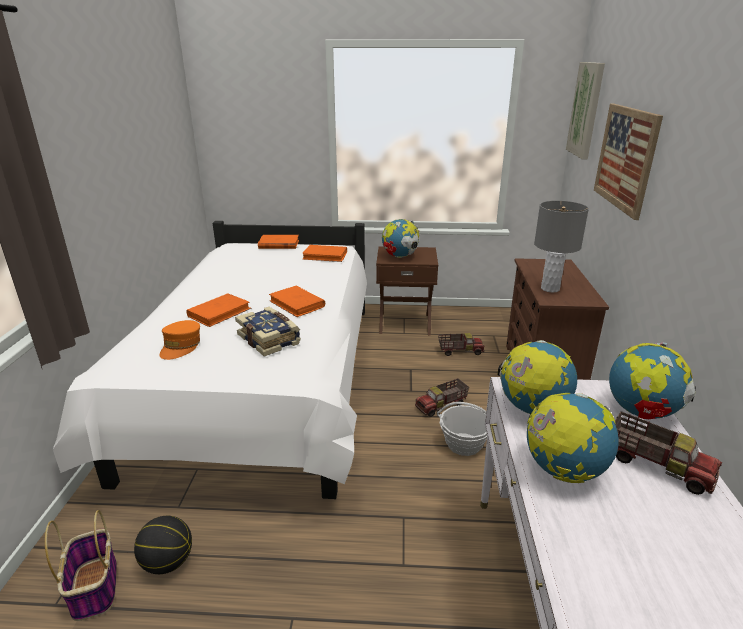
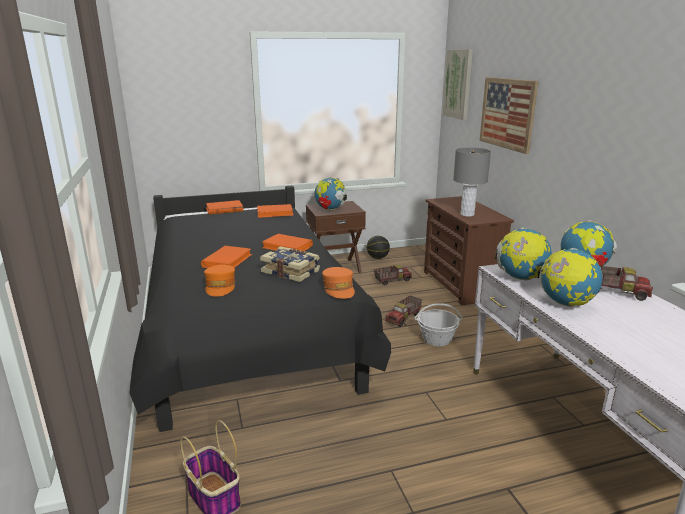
camera: 20 degrees left, 5 degrees down
white bed [53,221,367,499] -> black bed [130,185,391,432]
basketball [134,516,192,574] -> basketball moved to [367,236,390,259]
none -> orange cap [322,267,355,299]

